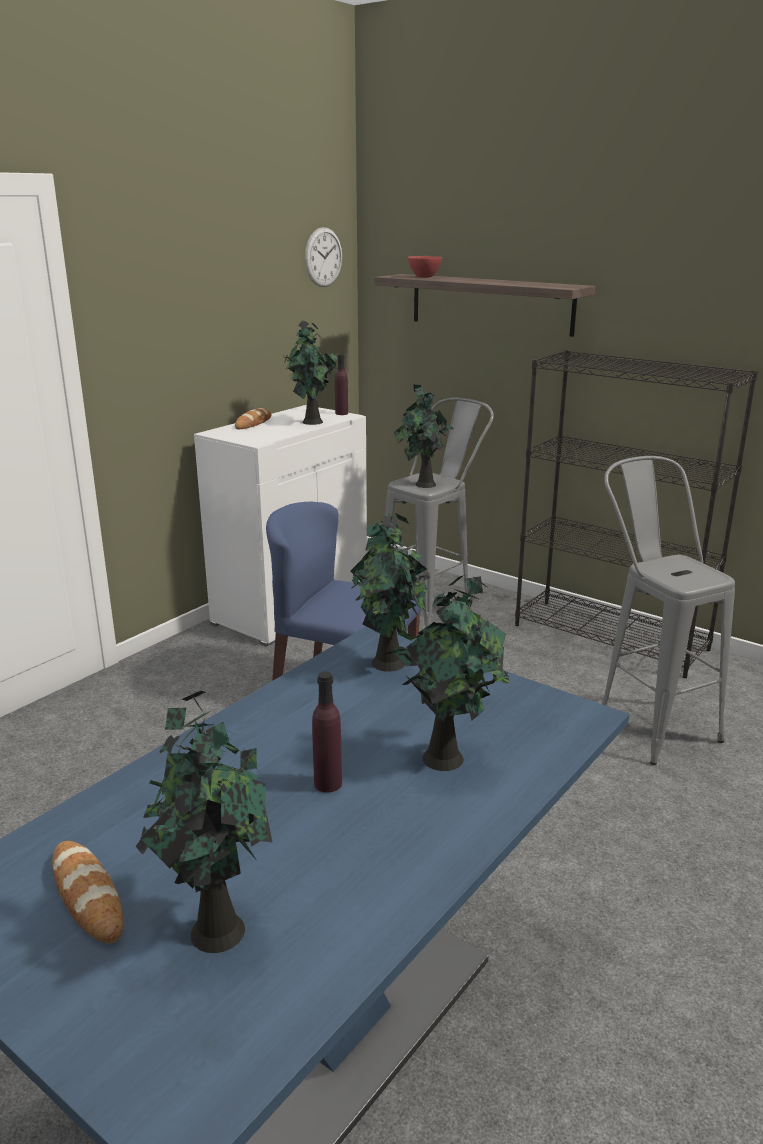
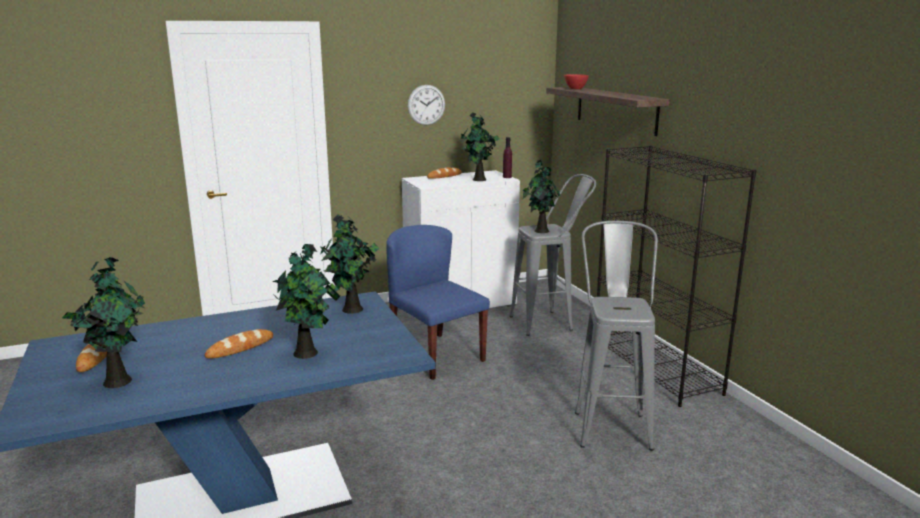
camera: 30 degrees right, 5 degrees down
wall clock [305,227,342,287] -> wall clock moved to [408,85,445,125]
purple bottle [312,672,342,793] -> bread [205,329,273,359]

